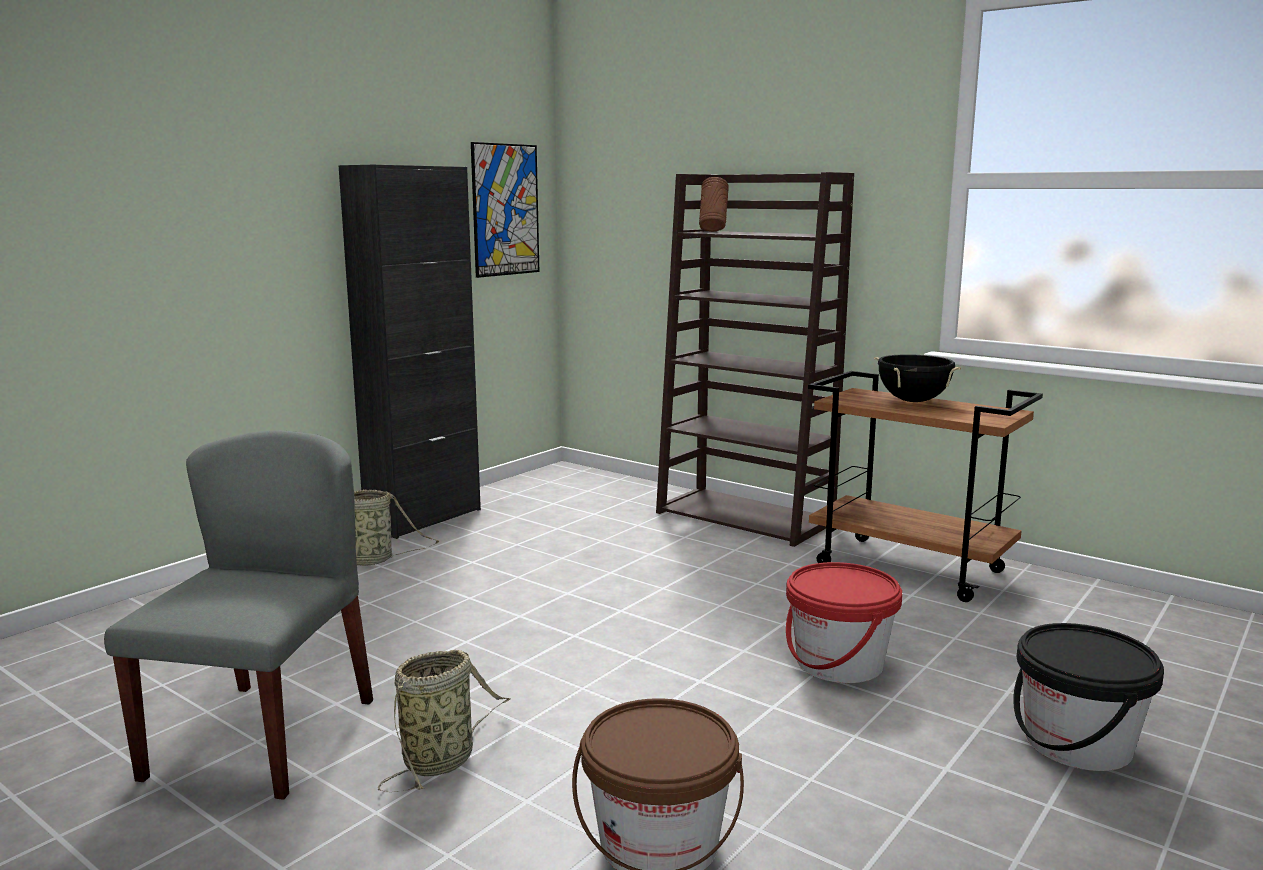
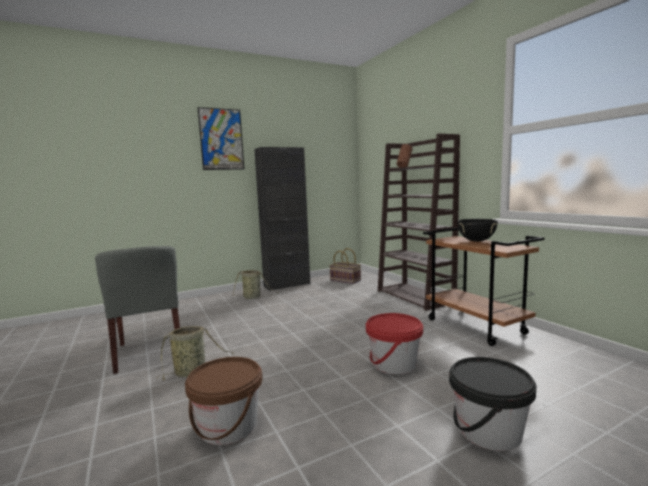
camera: 25 degrees right, 5 degrees down
grey chair [104,430,373,800] -> grey chair turned 120 degrees clockwise [95,246,180,374]
picture [471,142,539,278] -> picture moved to [198,107,244,170]
none -> basket [329,248,361,284]

